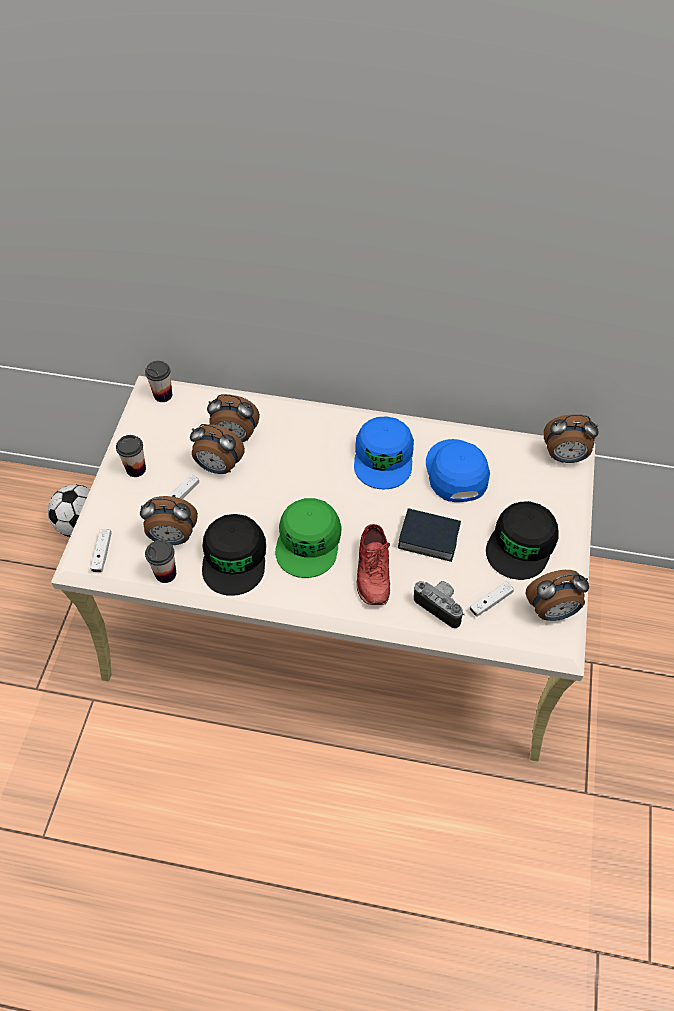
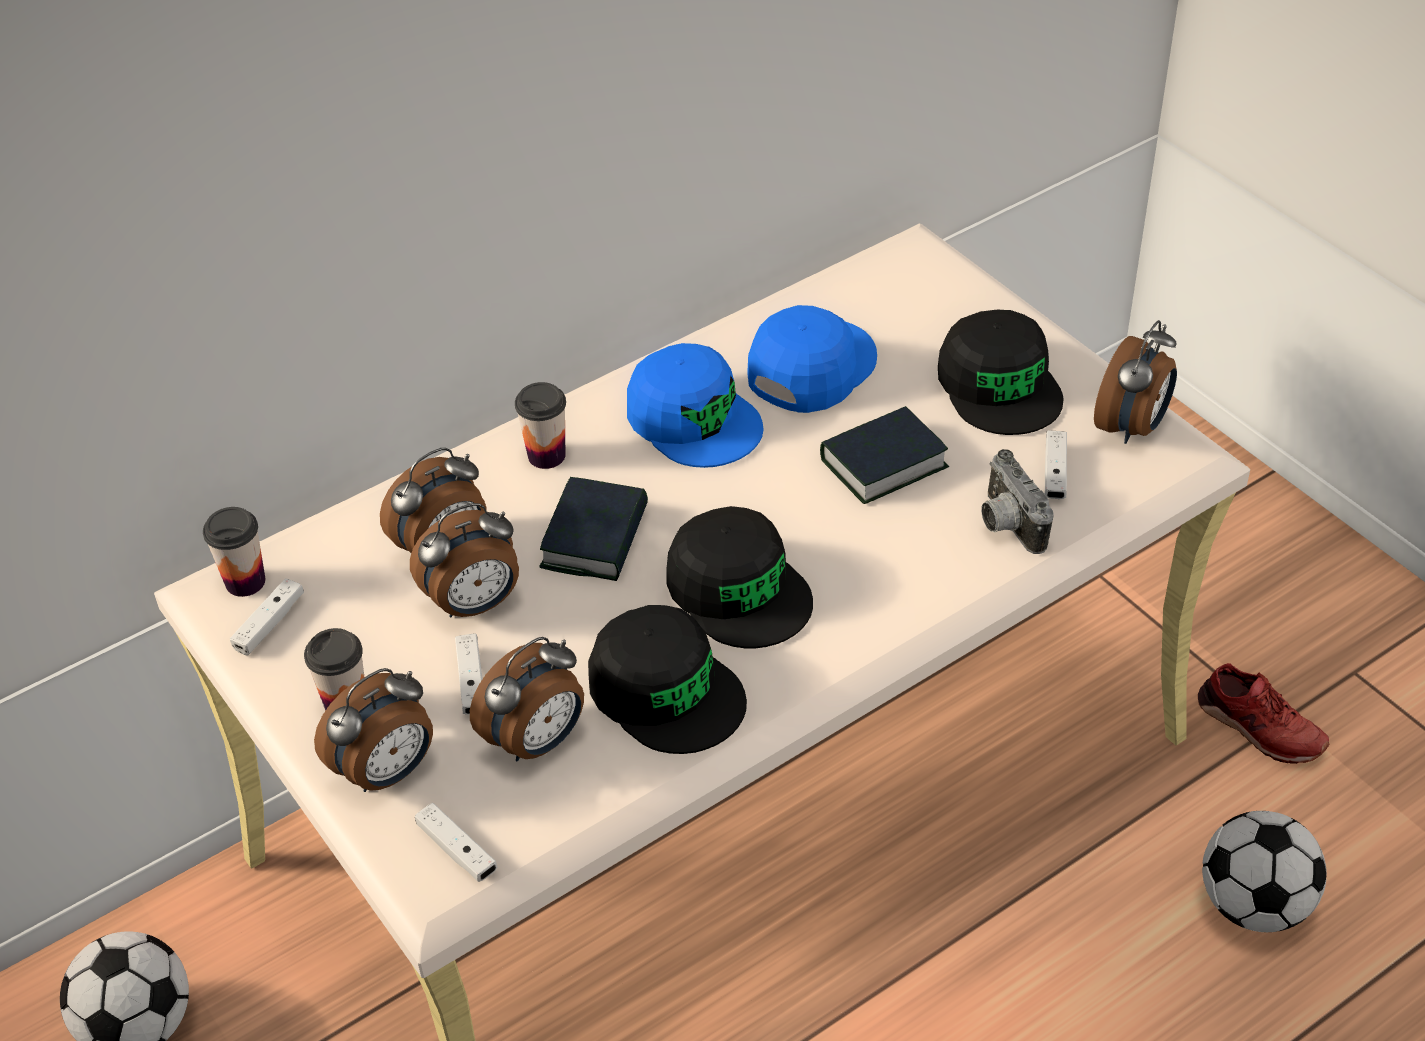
camera: 45 degrees left, 10 degrees down
cup [145,540,176,583] -> cup moved to [515,382,566,469]
green cap [275,498,341,578] -> black cap [666,506,813,648]
red shoe [357,524,390,605] -> red shoe moved to [1198,663,1329,764]
camera [414,581,465,628] -> camera turned 105 degrees counterclockwise [981,449,1054,554]
blue cap [426,439,490,502] -> blue cap turned 90 degrees clockwise [747,305,877,413]
alarm clock [544,414,599,463] -> alarm clock moved to [314,668,433,792]
none -> white game controller [230,578,304,656]
none -> book [540,477,648,581]
none -> football [1202,811,1327,932]

